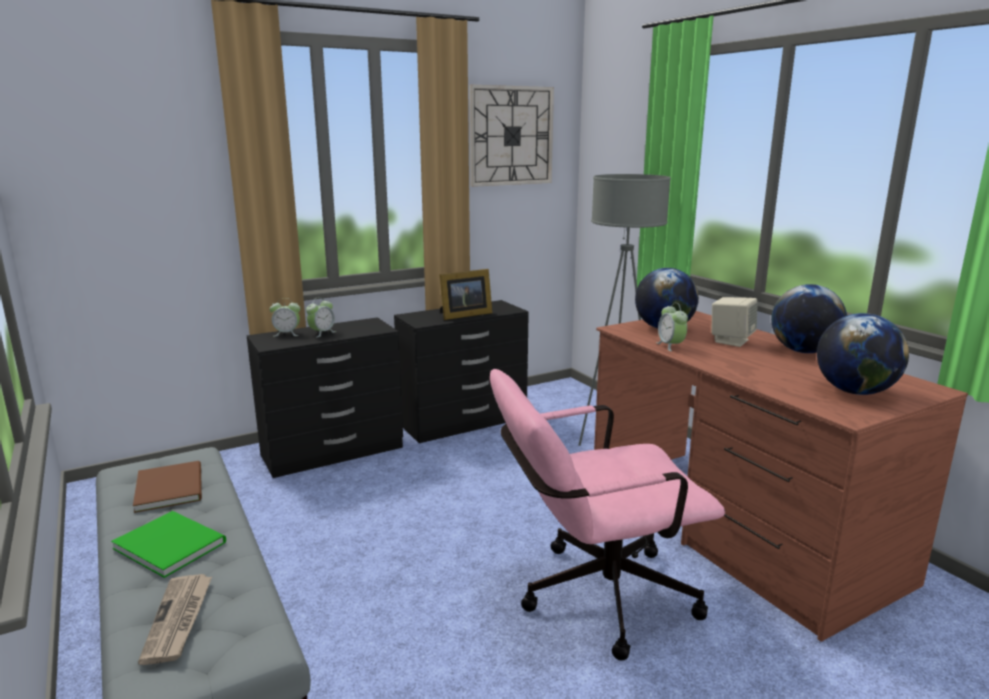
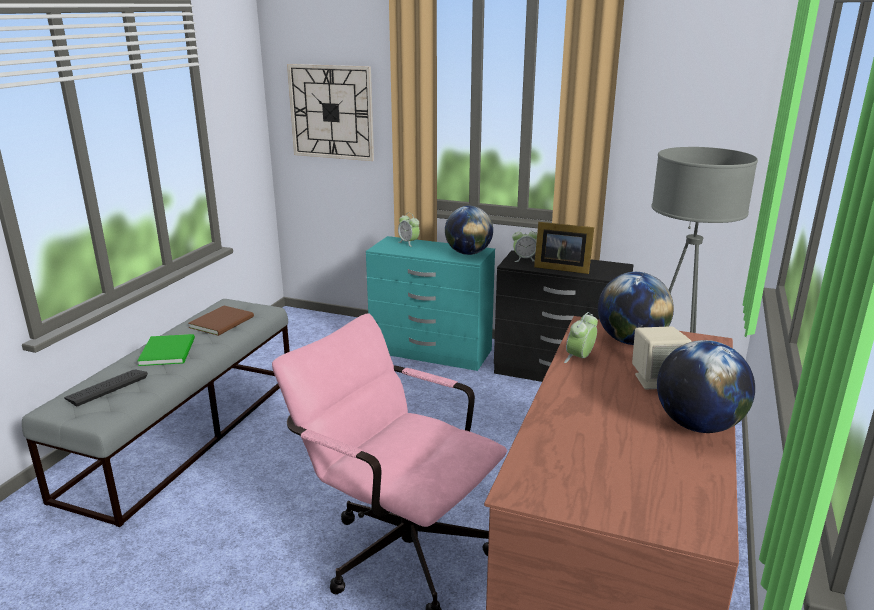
camera: 50 degrees right, 5 degrees up
newspaper [138,574,212,665] -> keyboard [64,370,148,406]
black dresser [247,317,403,478] -> turquoise dresser [366,236,495,371]
alarm clock [306,297,336,337] -> alarm clock moved to [512,227,537,262]
wall clock [469,85,554,187] -> wall clock moved to [287,64,374,161]
globe [817,313,909,395] -> globe moved to [445,206,493,255]

